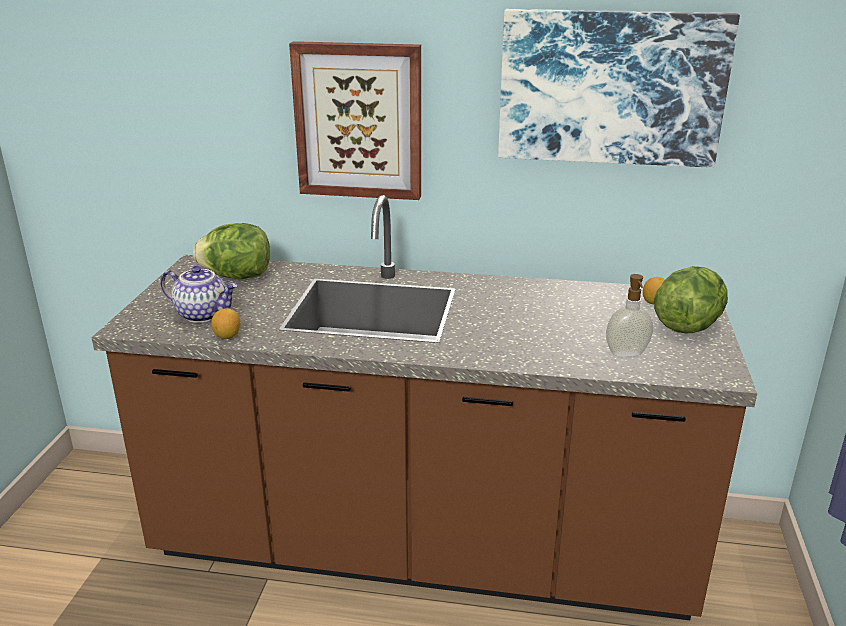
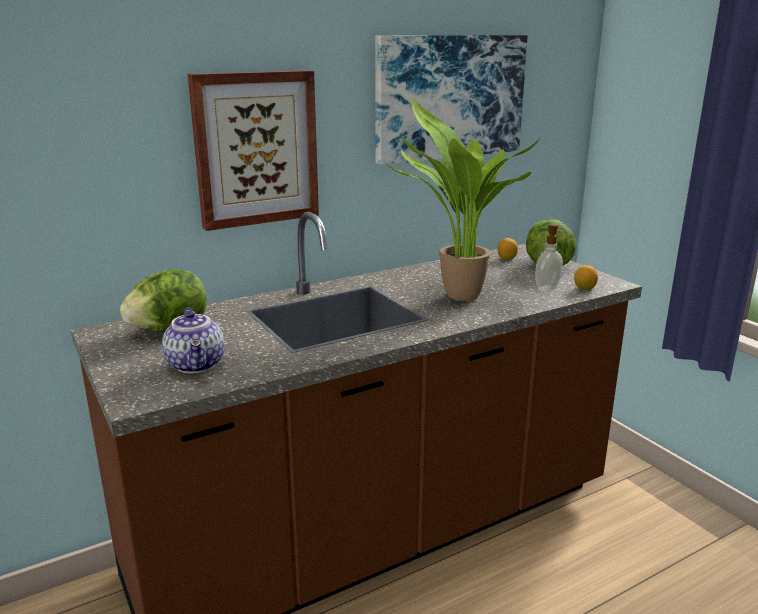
camera: 40 degrees left, 5 degrees down
teapot [160,266,238,323] -> teapot turned 90 degrees clockwise [162,308,224,374]
lemon [211,308,240,339] -> lemon moved to [574,265,598,290]
none -> potted plant [387,99,541,301]

